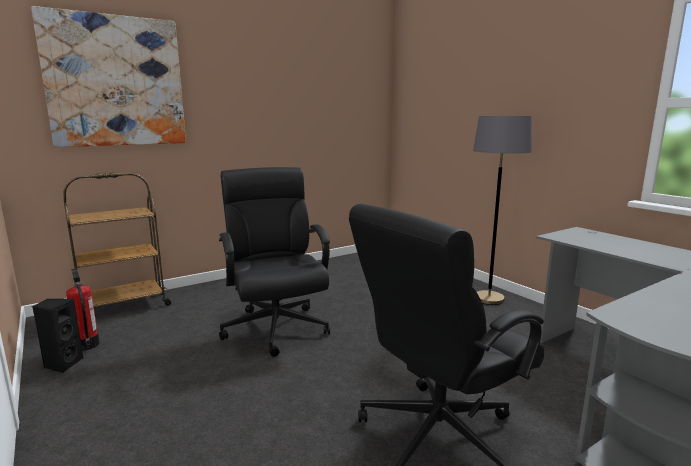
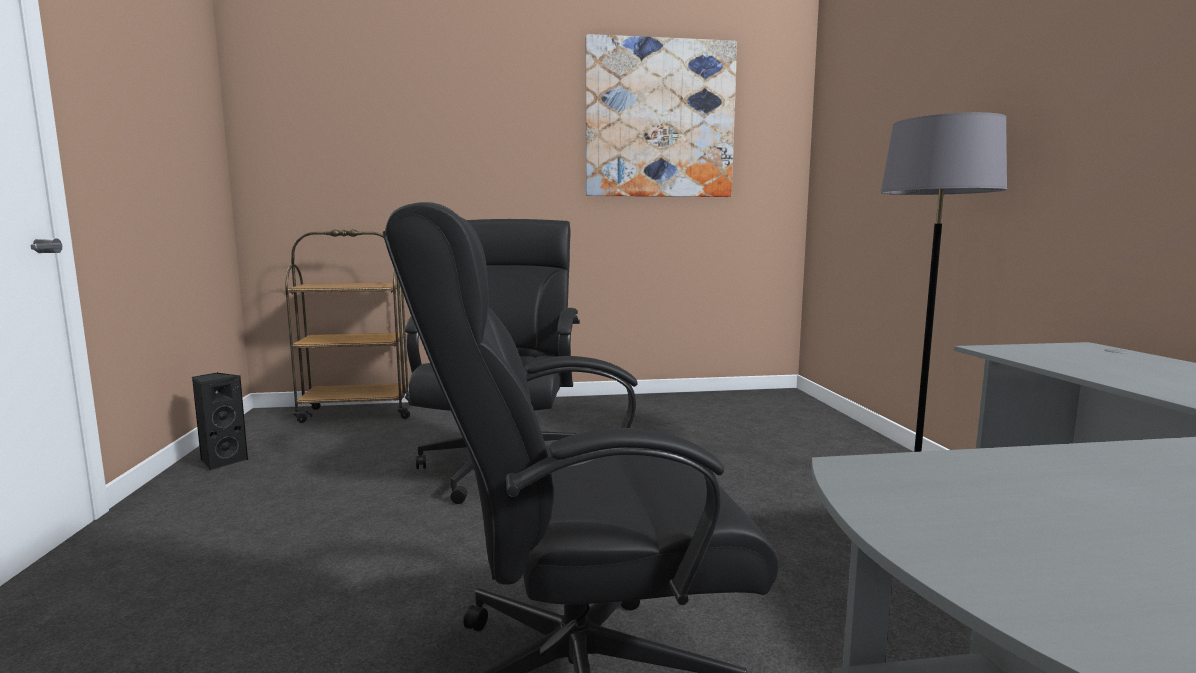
camera: 25 degrees right, 5 degrees down
picture [31,6,186,147] -> picture moved to [585,34,737,197]
fire extinguisher [66,268,100,351] -> none

